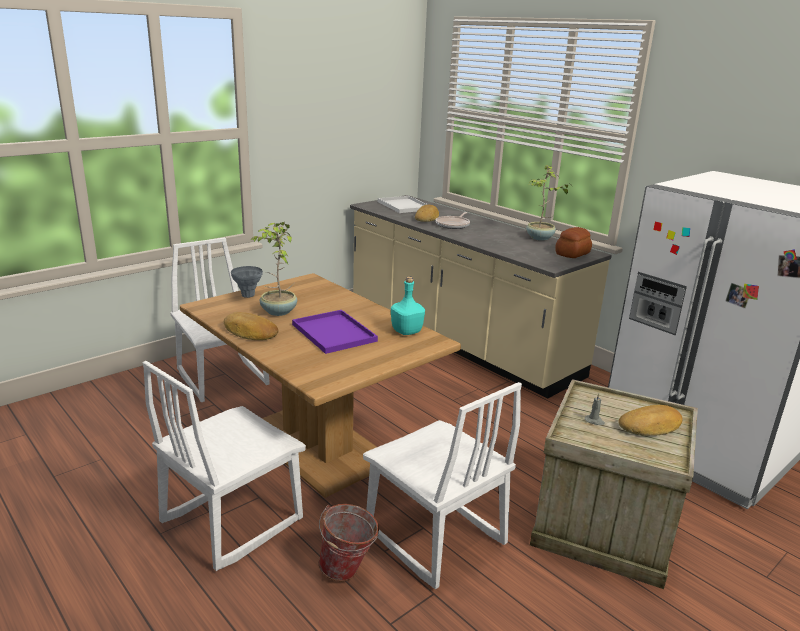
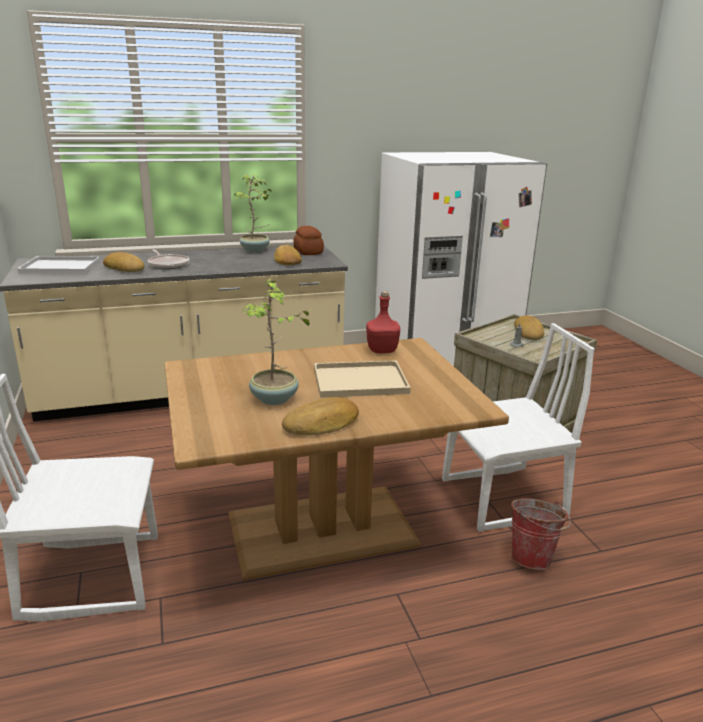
camera: 65 degrees left, 0 degrees up
white chair [143,361,306,571] -> none
grey vase [231,266,263,298] -> none
purple tray [292,310,378,354] -> beige tray [314,360,411,398]
turquoise bottle [391,276,425,335] -> red bottle [366,291,400,353]
none -> bread [274,245,302,265]

